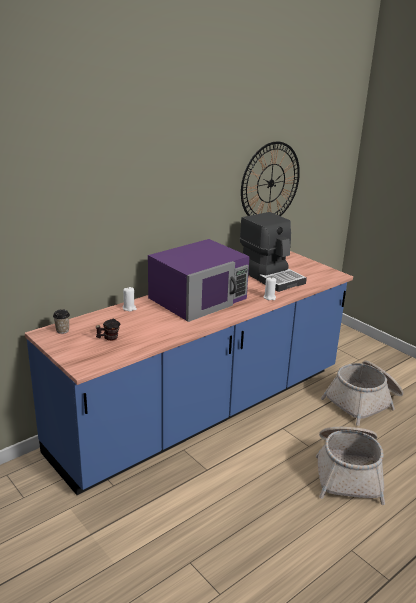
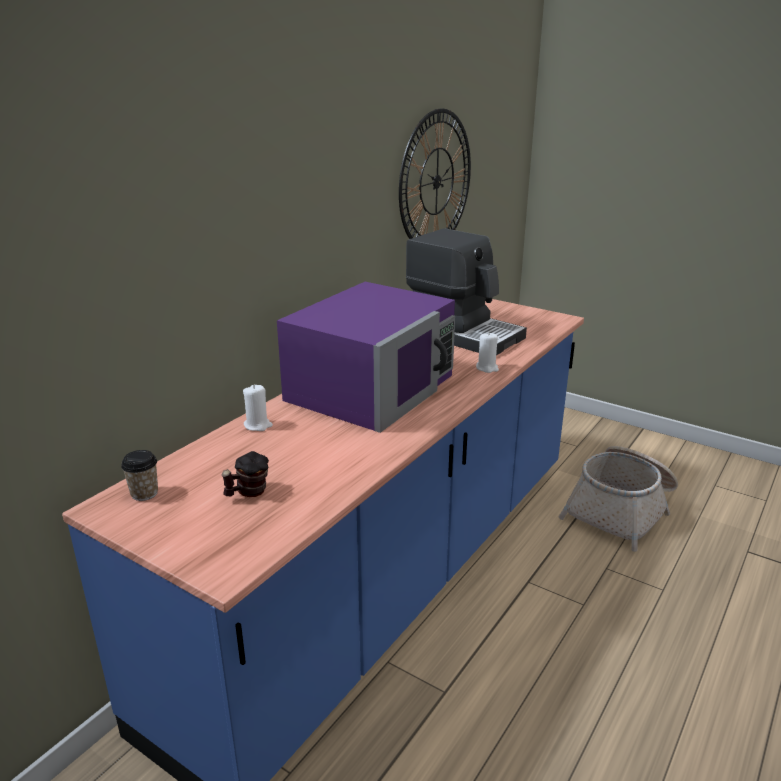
camera: 15 degrees left, 0 degrees up
basket [316,427,385,505] -> none

